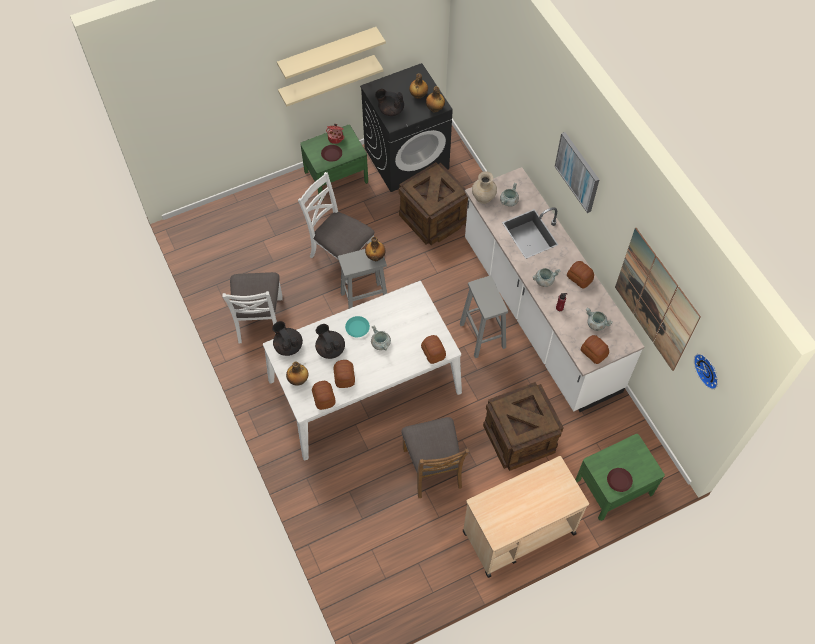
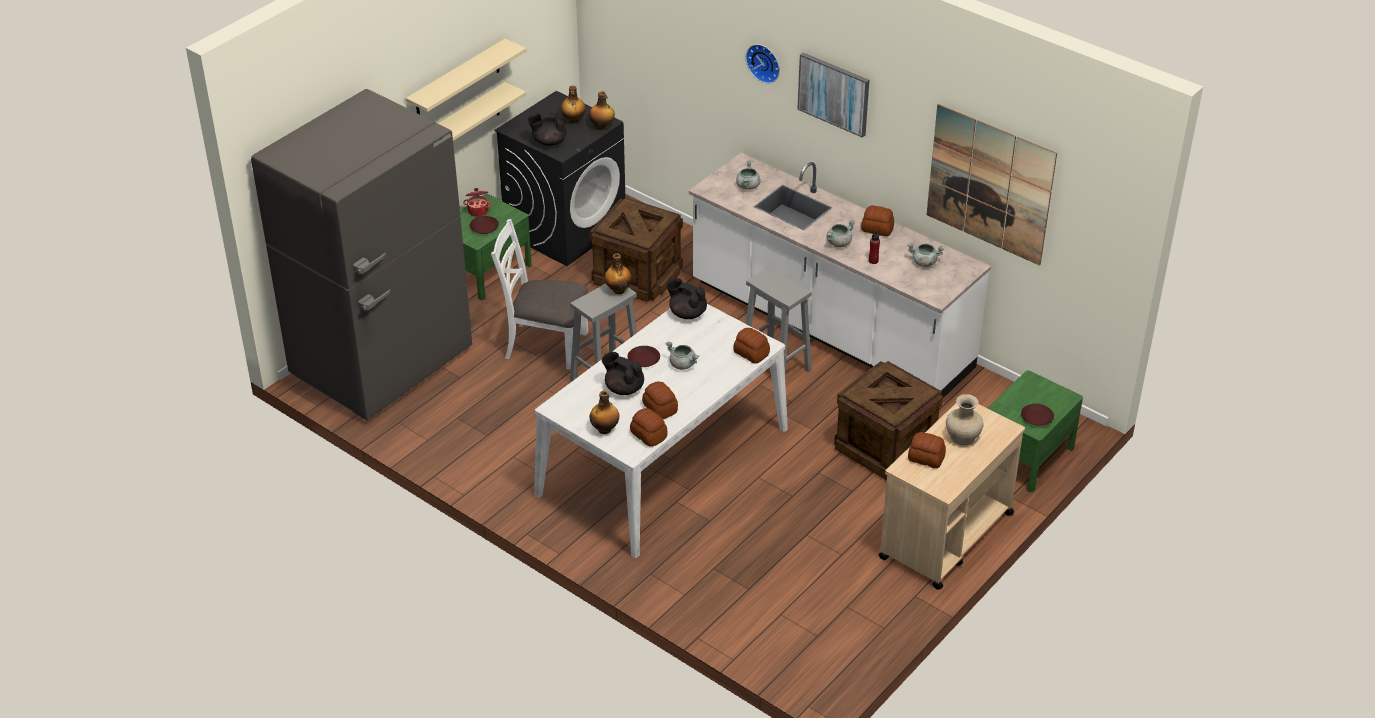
camera: 25 degrees left, 20 degrees down
white chair [222,272,283,343] -> none
black teapot [272,321,303,356] -> black teapot moved to [666,278,707,319]
turquoise plate [345,316,370,337] -> brown plate [627,346,660,367]
brown chair [401,417,469,498] -> none
beige vase [472,171,497,204] -> beige vase moved to [946,394,984,445]
bread [581,335,609,364] -> bread moved to [908,432,946,468]
wall clock [694,354,718,389] -> wall clock moved to [746,44,780,84]
none -> grey fridge [251,89,472,420]

